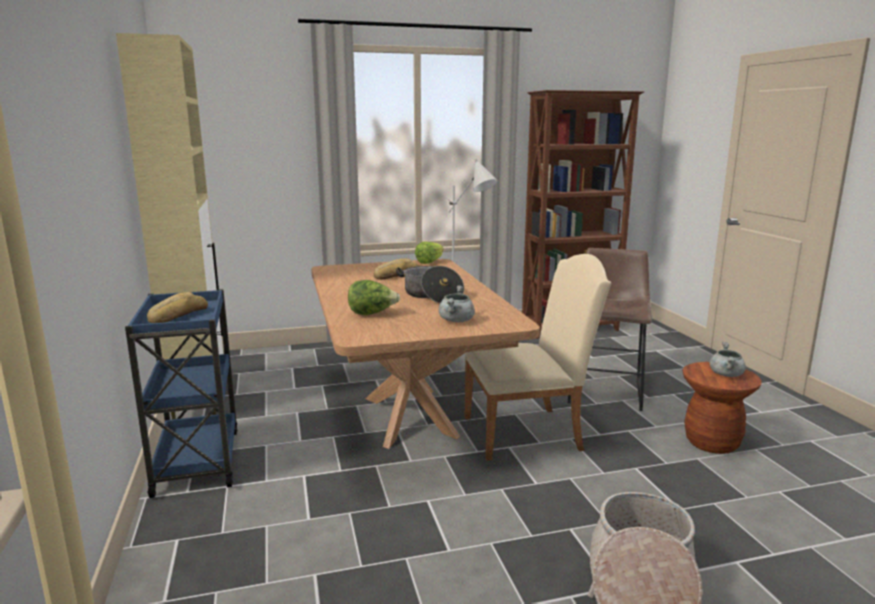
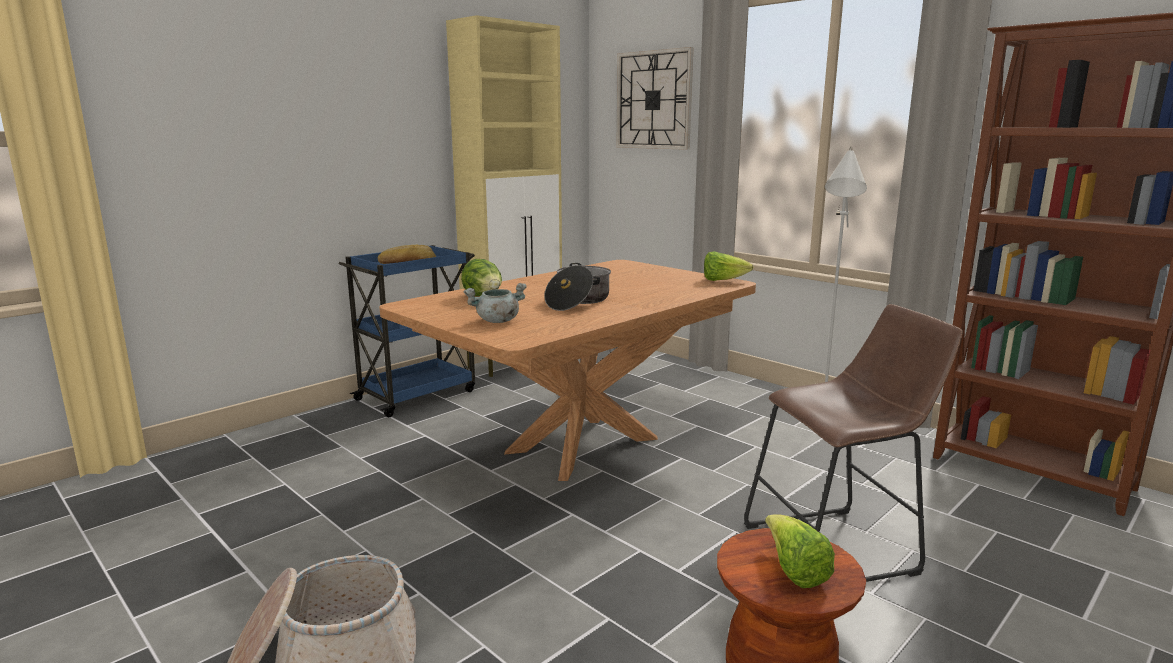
camera: 60 degrees right, 0 degrees up
bread [373,259,419,280] -> none
beige chair [465,254,611,461] -> none
grey cooking pot [710,342,746,377] -> lettuce [765,514,835,588]
none -> wall clock [616,47,694,150]

